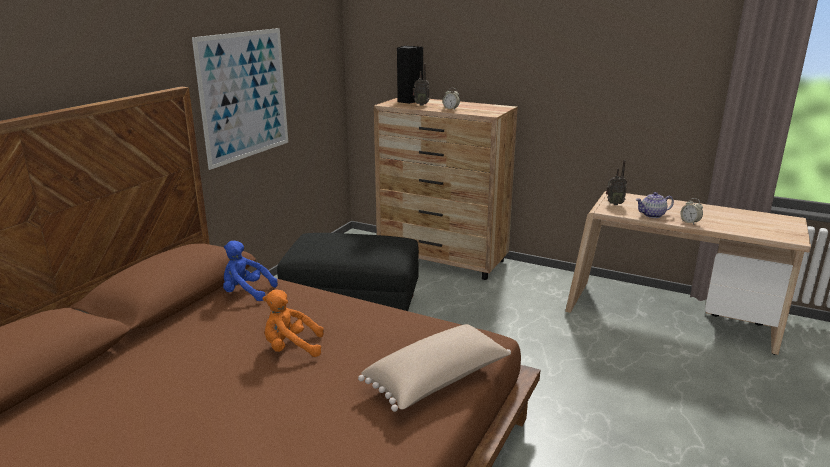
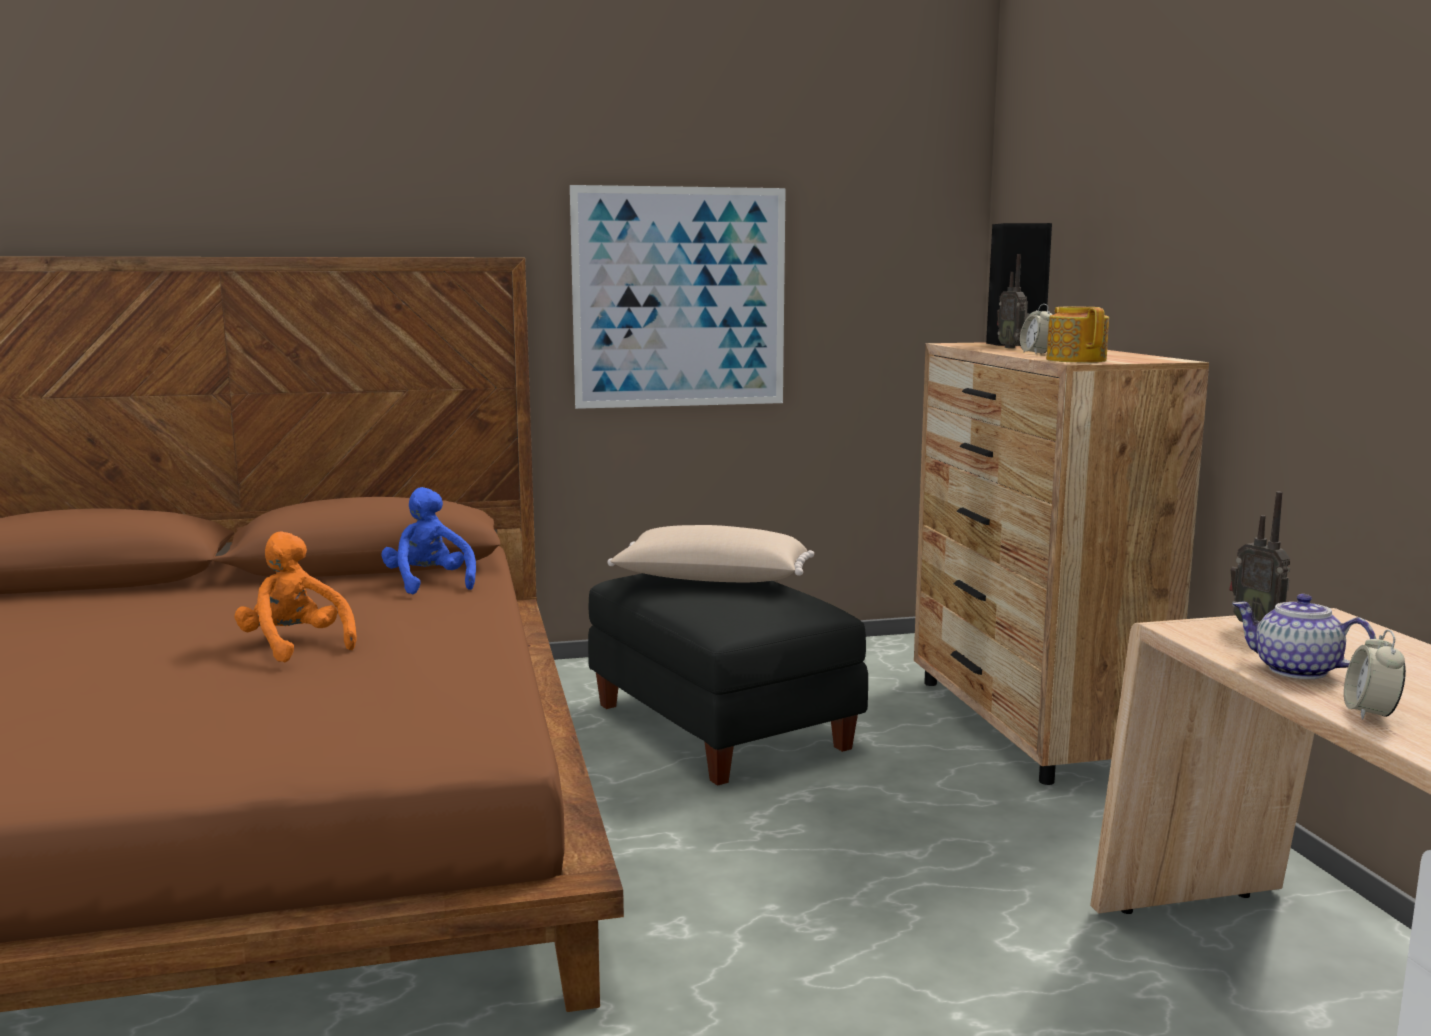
camera: 50 degrees right, 10 degrees down
beige pillow [358,324,511,412] -> beige pillow moved to [607,525,814,582]
none -> teapot [1046,307,1109,363]

